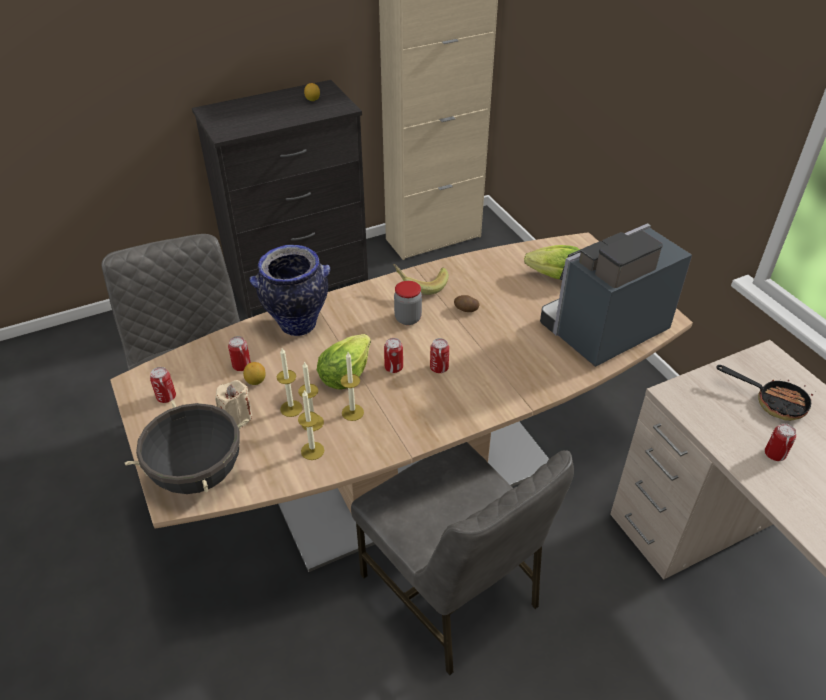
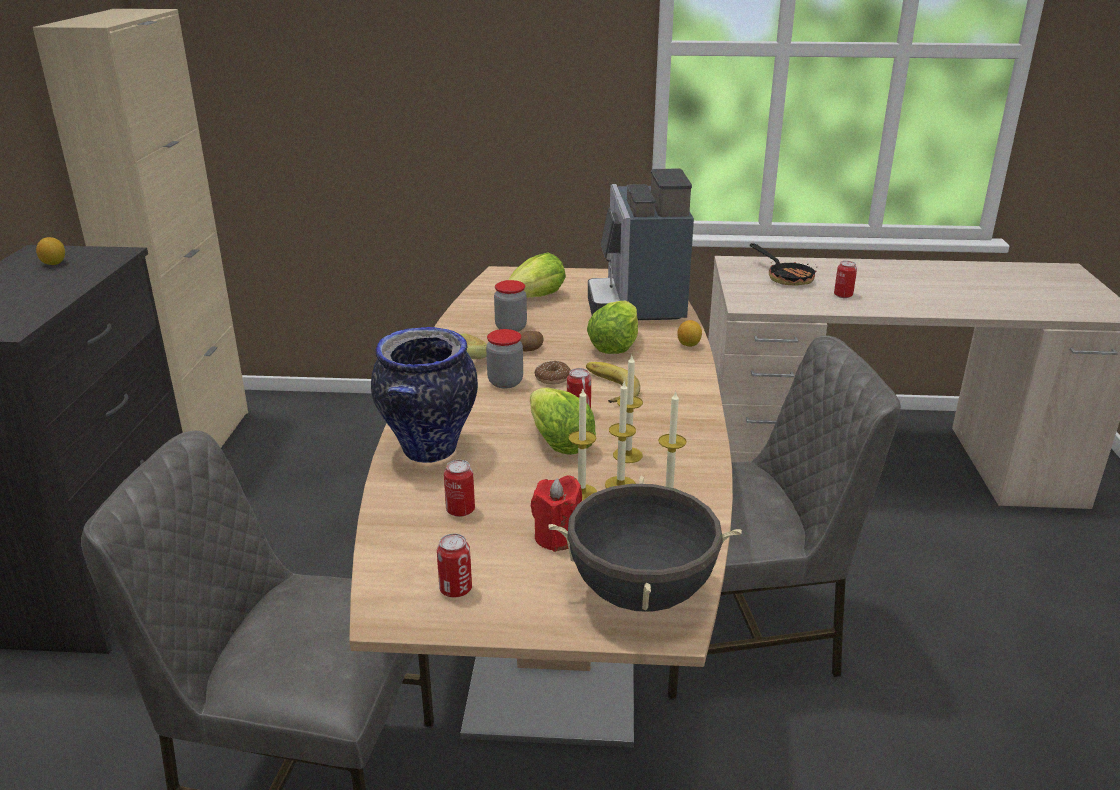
camera: 60 degrees left, 15 degrees down
beige candle [215,380,252,427] -> red candle [531,475,582,552]
lemon [243,362,265,385] -> lemon moved to [677,320,702,347]
can [430,338,449,373] -> banana [586,362,640,403]
frying pan [716,365,813,421] -> frying pan turned 90 degrees clockwise [750,243,816,285]
none -> jar [494,280,527,332]
none -> donut [534,361,570,384]
none -> lettuce [587,301,638,354]

